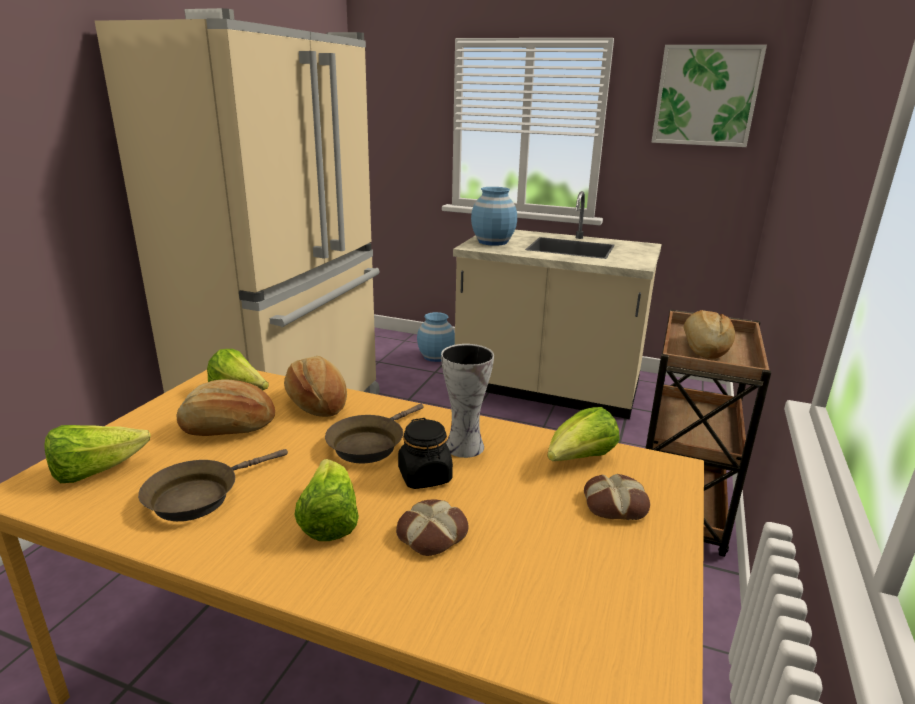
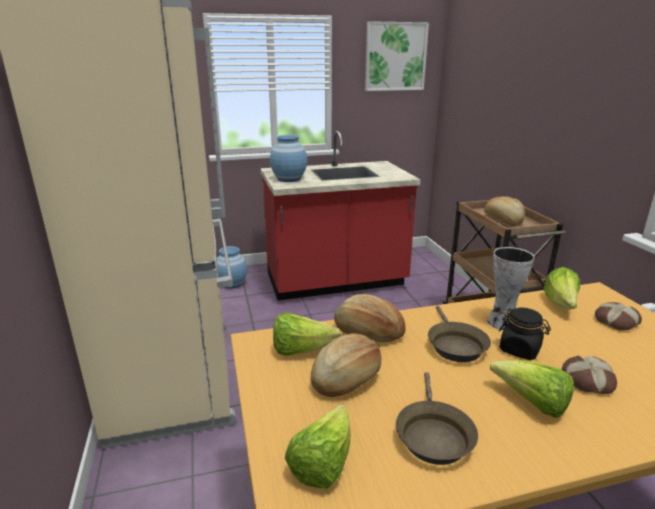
camera: 35 degrees left, 0 degrees up
beige counter [453,191,662,419] -> red counter [261,131,421,301]

